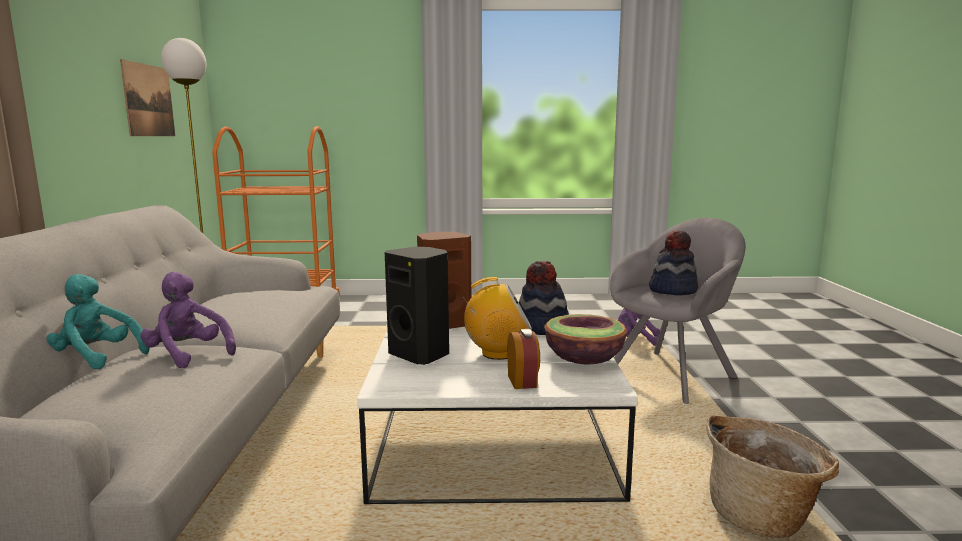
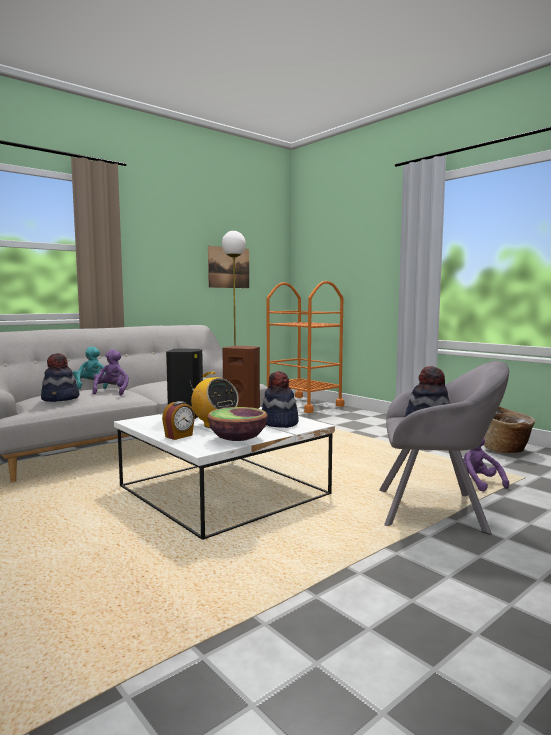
camera: 50 degrees right, 5 degrees down
basket [706,415,839,538] -> basket moved to [484,406,535,453]
none -> hat [41,353,79,402]

